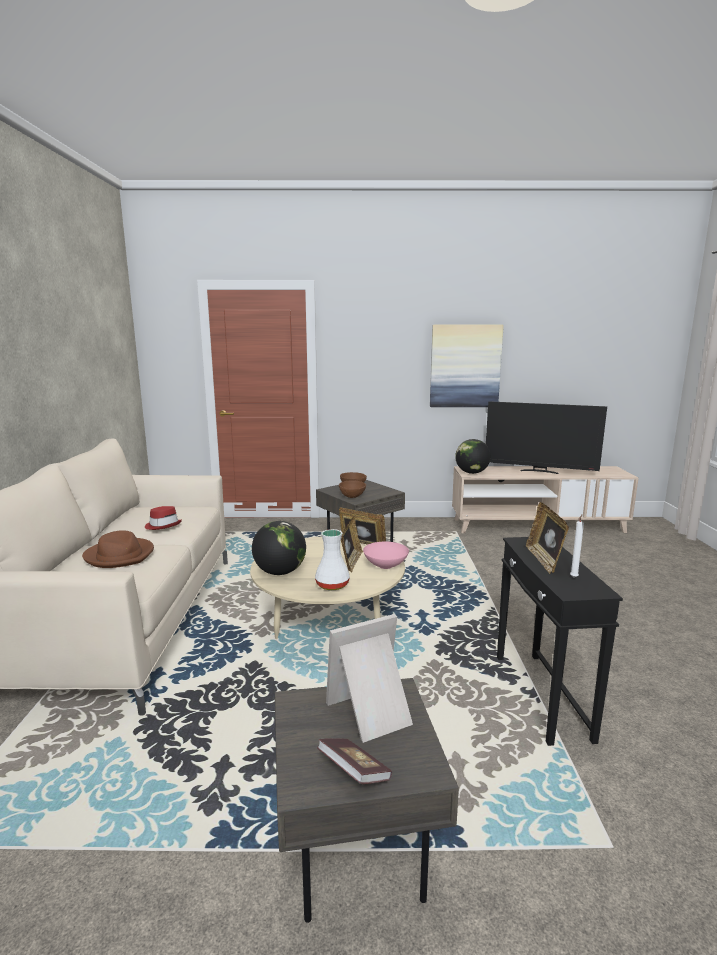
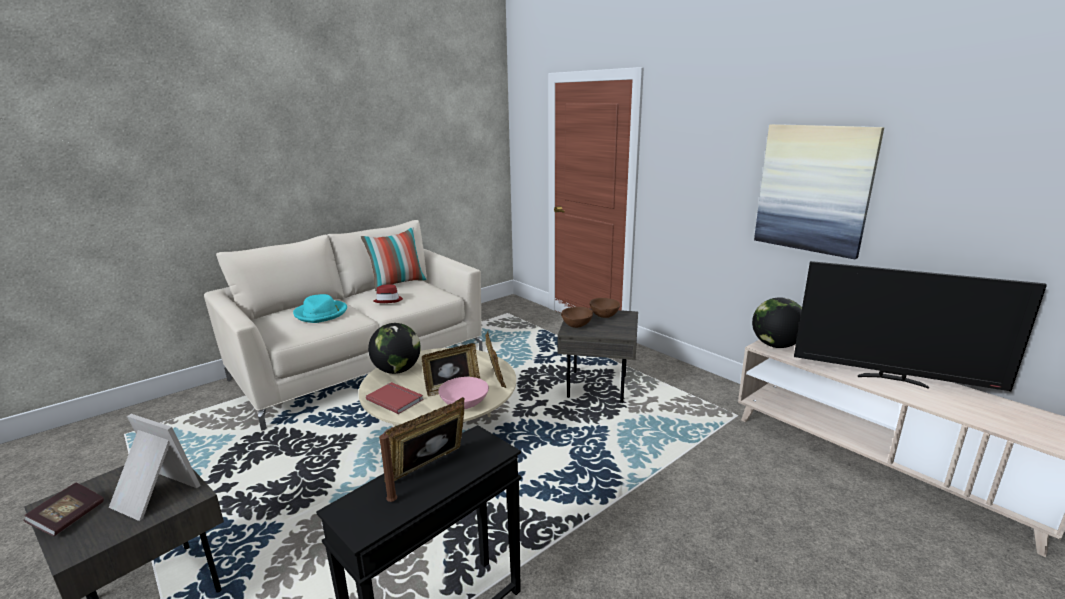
camera: 50 degrees right, 5 degrees up
brown hat [82,530,154,568] -> turquoise hat [293,294,347,323]
white vase [315,529,350,590] -> red book [366,382,423,414]
television [486,401,607,474] -> television turned 45 degrees counterclockwise [794,261,1047,391]
white candle [570,514,584,578] -> brown candle [379,427,397,502]
none -> pillow [361,227,427,291]

